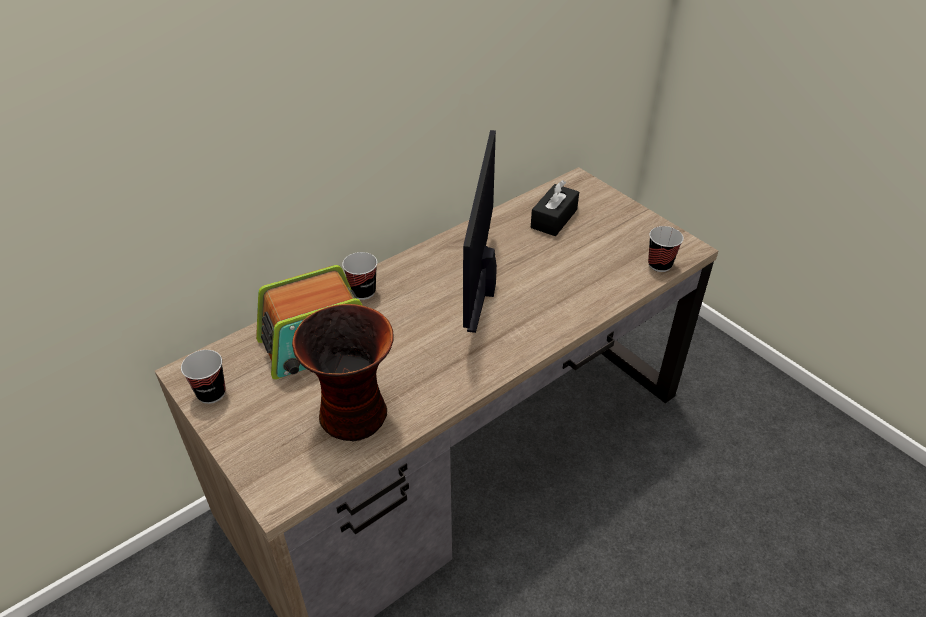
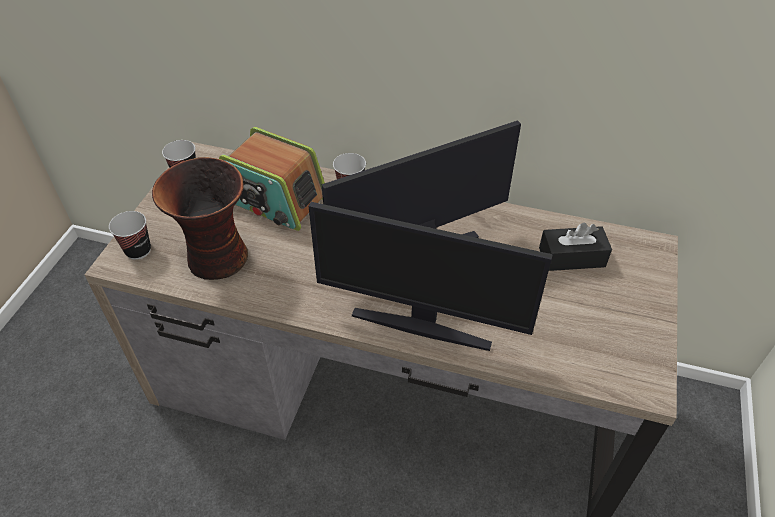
camera: 55 degrees right, 5 degrees up
cup [648,226,684,272] -> cup moved to [109,211,151,260]
none -> monitor [308,202,553,351]

